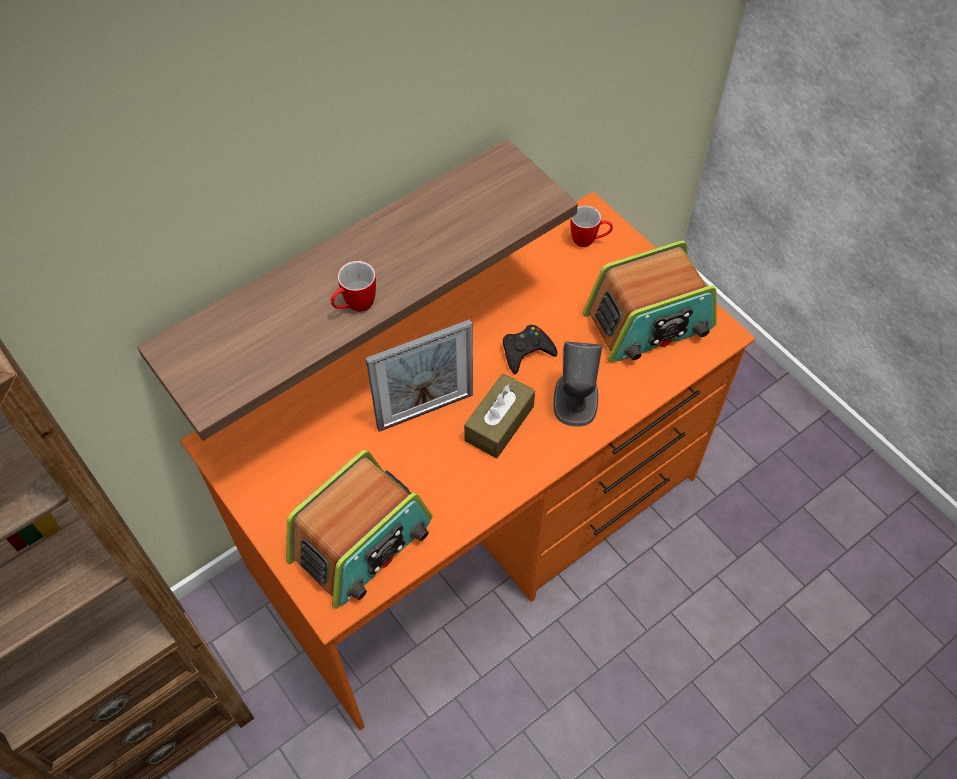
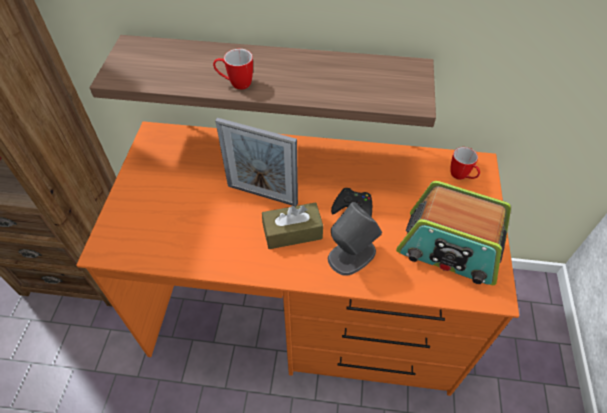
camera: 45 degrees right, 5 degrees down
radio [286,449,433,609] -> none

